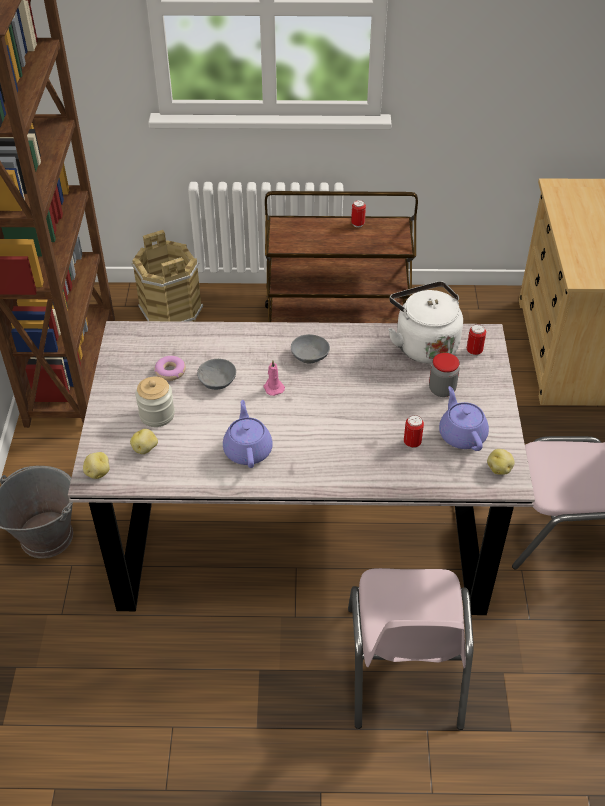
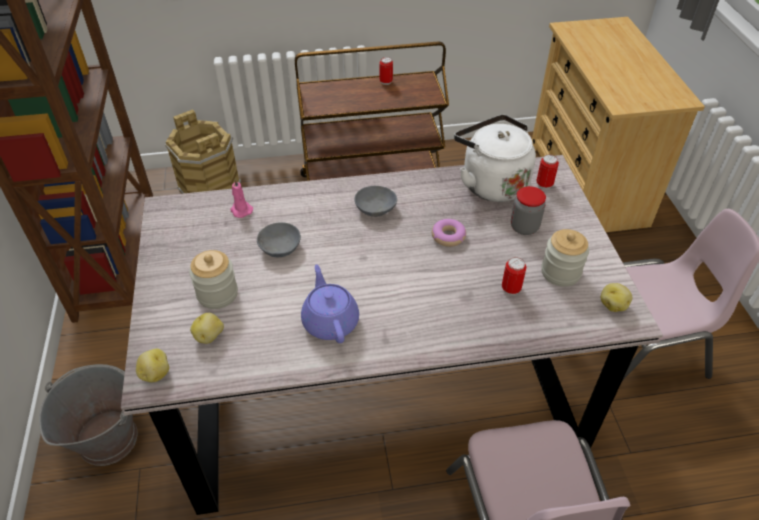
camera: 10 degrees left, 0 degrees up
donut [154,356,186,381] -> donut moved to [432,219,466,247]
pink candle [263,361,285,396] -> pink candle moved to [230,178,253,218]
purple teapot [439,386,489,451] -> jar [541,229,589,287]

